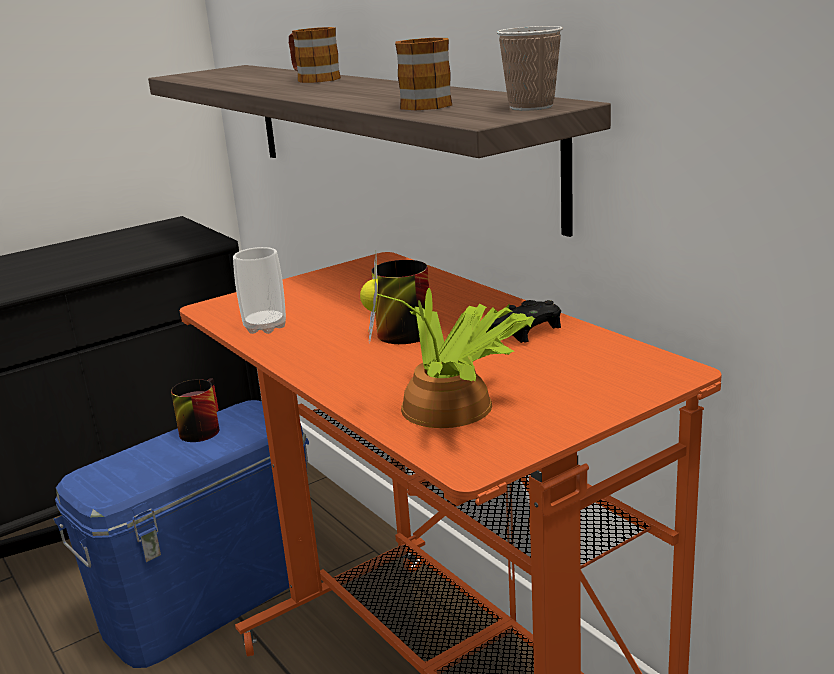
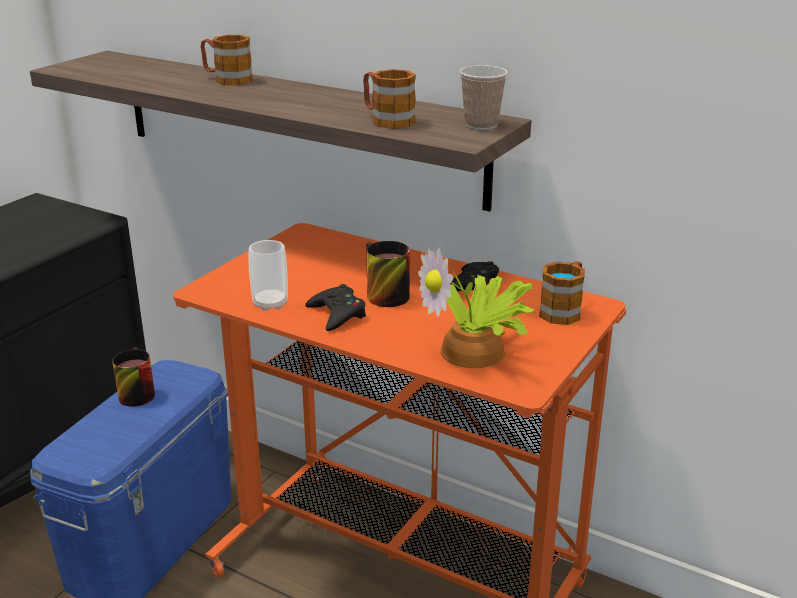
camera: 25 degrees left, 5 degrees up
none -> black game controller [305,284,366,331]
none -> mug [539,261,585,325]

